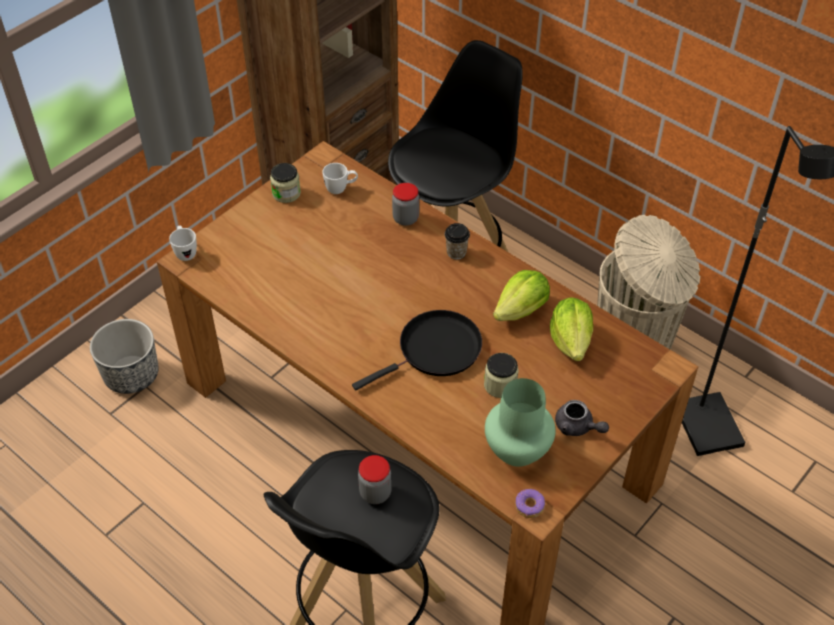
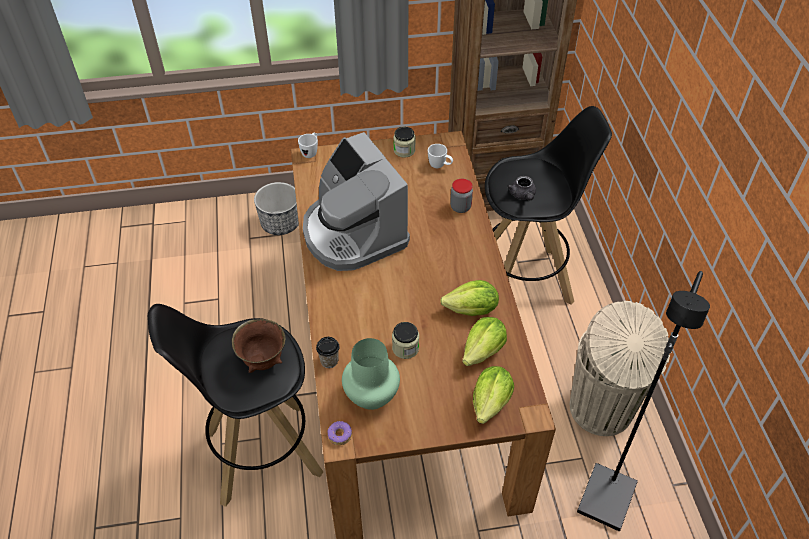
camera: 40 degrees right, 0 degrees up
black frying pan [352,310,482,390] -> none
jar [358,455,392,504] -> brown bowl [232,319,286,373]
cup [445,223,470,260] -> cup moved to [316,337,340,368]
grey teapot [555,400,609,436] -> grey teapot moved to [507,176,536,200]
none -> coffee machine [303,132,410,271]
none -> lettuce [473,366,514,424]

